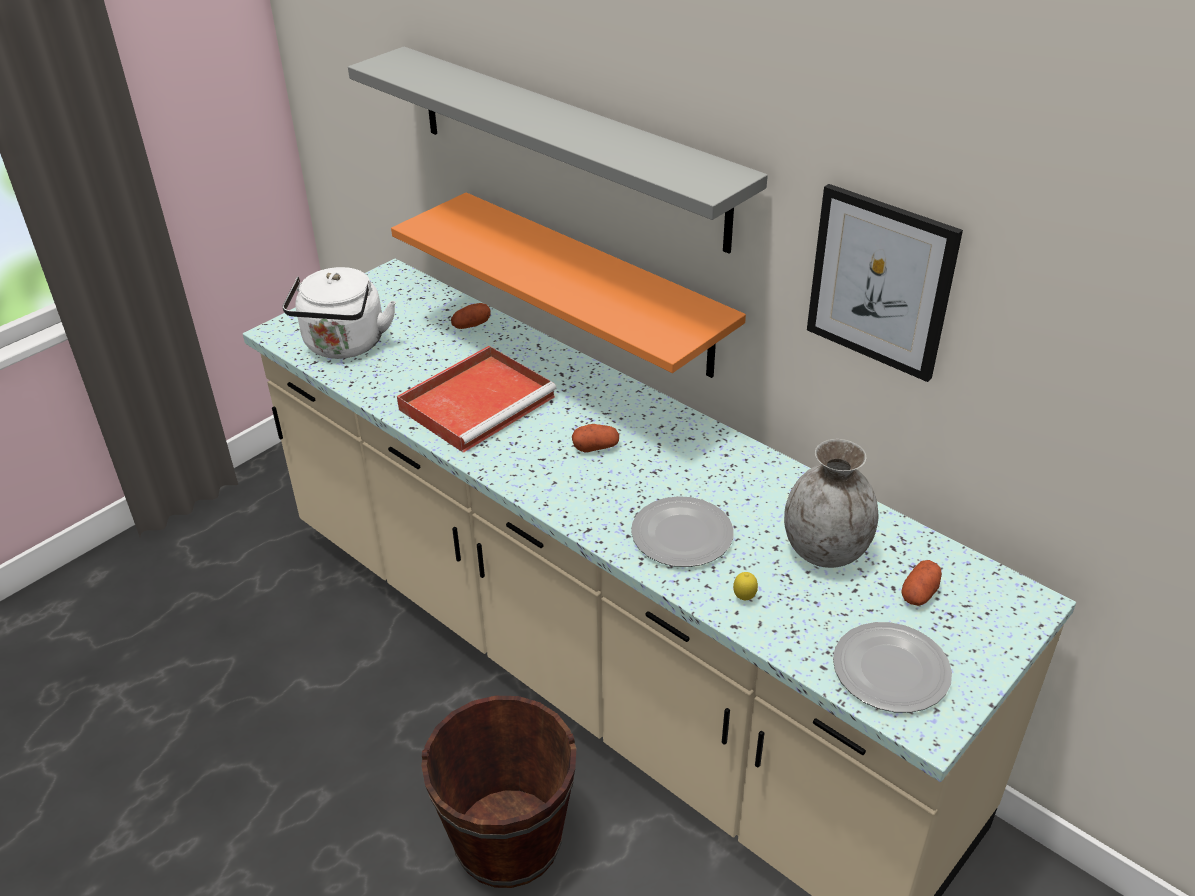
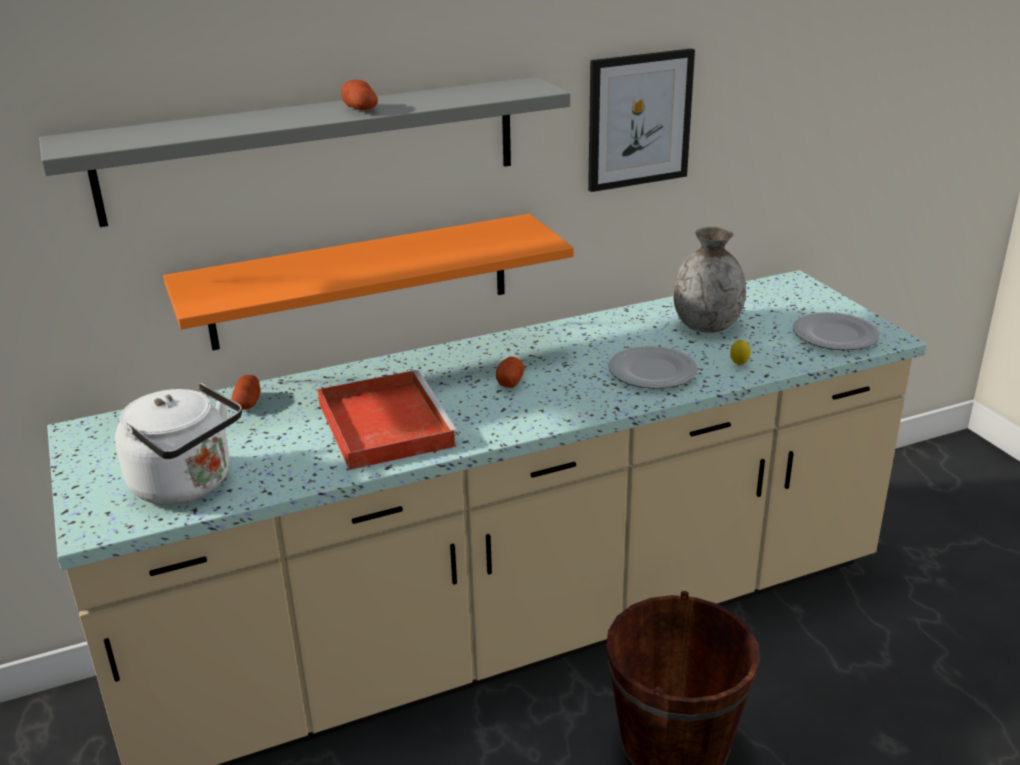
camera: 65 degrees left, 10 degrees down
potato [901,560,942,606] -> potato moved to [341,80,378,110]

